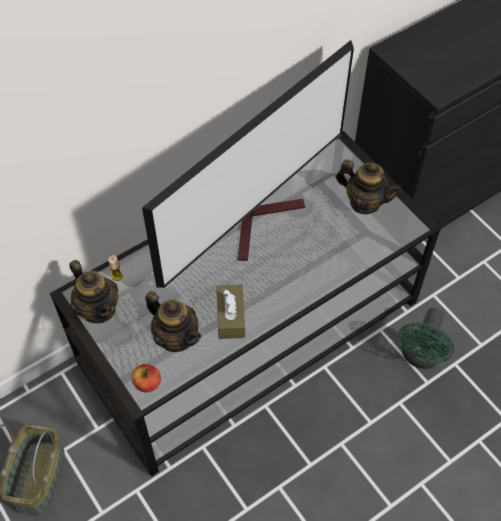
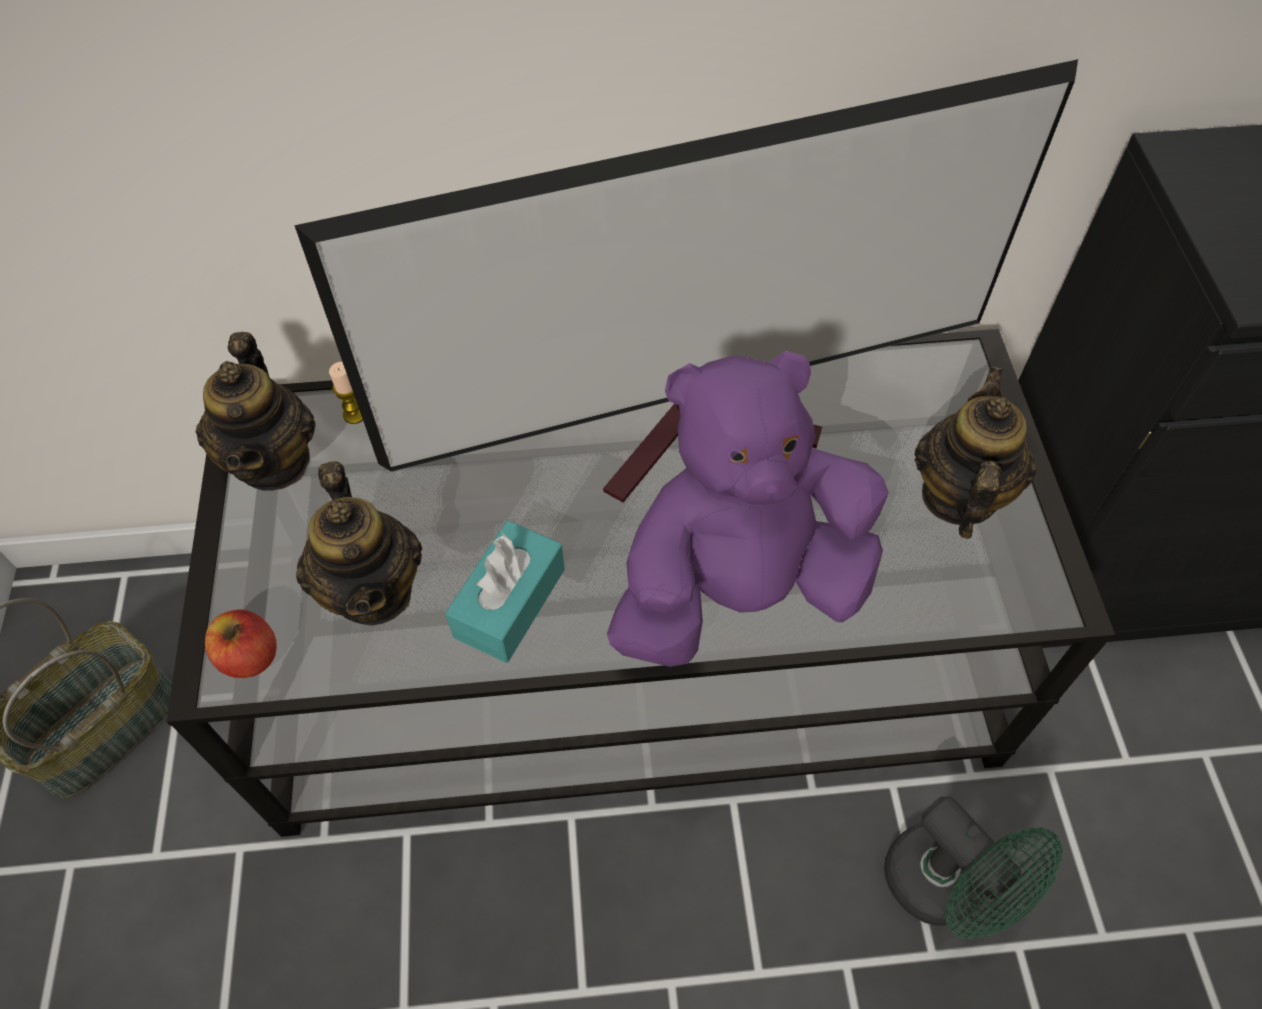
camera: 30 degrees right, 0 degrees up
brown tissue box [216,285,245,339] -> turquoise tissue box [445,520,565,663]
teapot [336,159,402,214] -> teapot turned 135 degrees counterclockwise [914,366,1037,539]
green fan [397,308,454,369] -> green fan turned 90 degrees counterclockwise [884,796,1063,939]
none -> purple plush toy [607,351,889,667]

